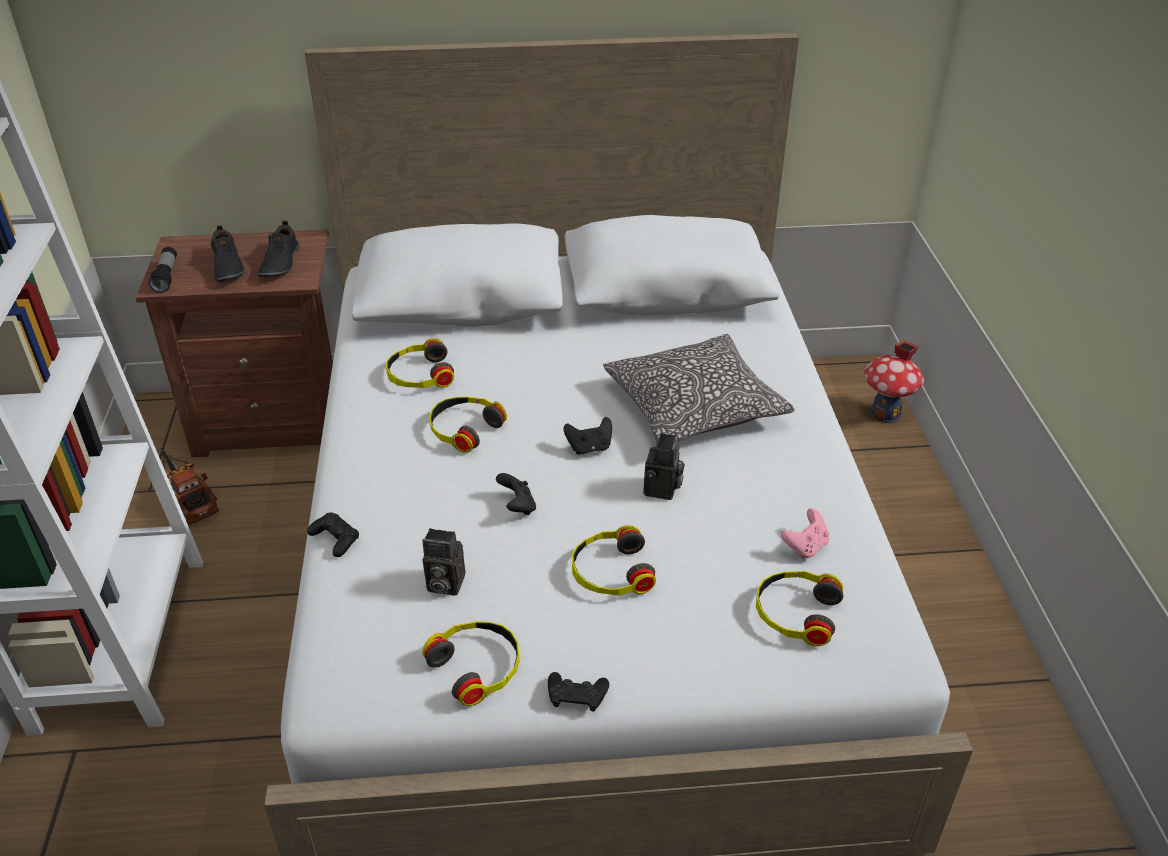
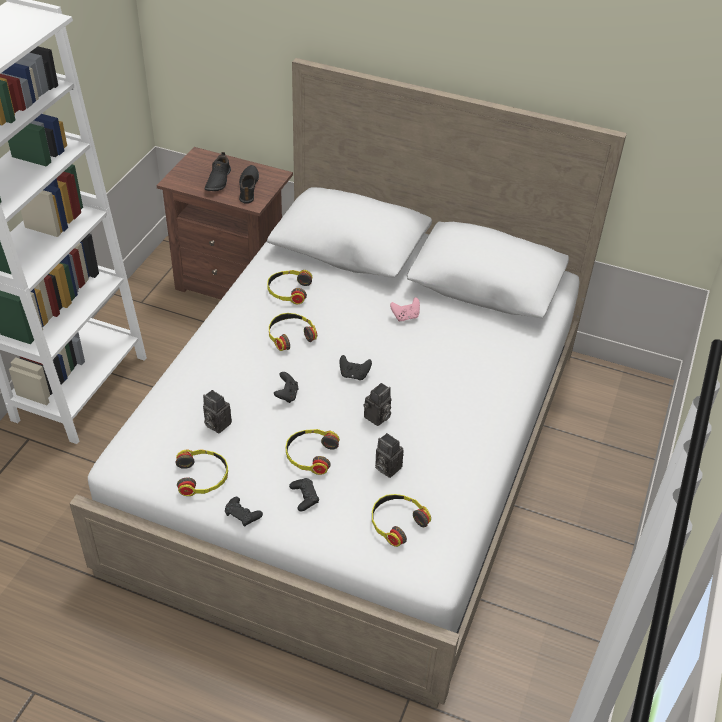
camera: 25 degrees right, 5 degrees up
flashlight [148,247,177,293] -> none
toy truck [160,448,219,525] -> none
black shoe [258,221,300,277] -> black shoe turned 150 degrees clockwise [239,165,259,204]
black game controller [307,512,359,557] -> black game controller moved to [289,478,319,512]
pillow [603,334,795,443] -> none
pink game controller [781,508,829,559] -> pink game controller moved to [390,297,420,321]
toy house [864,340,924,423] -> none
none -> camera [375,433,404,478]

